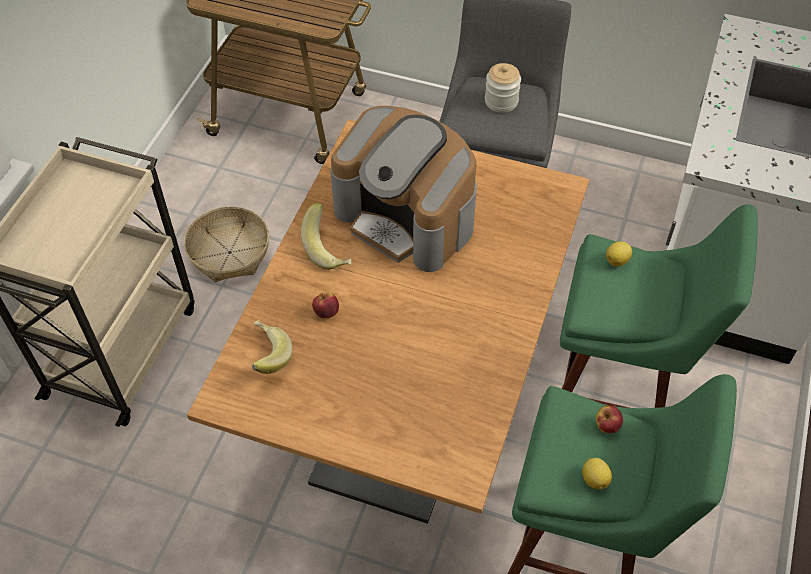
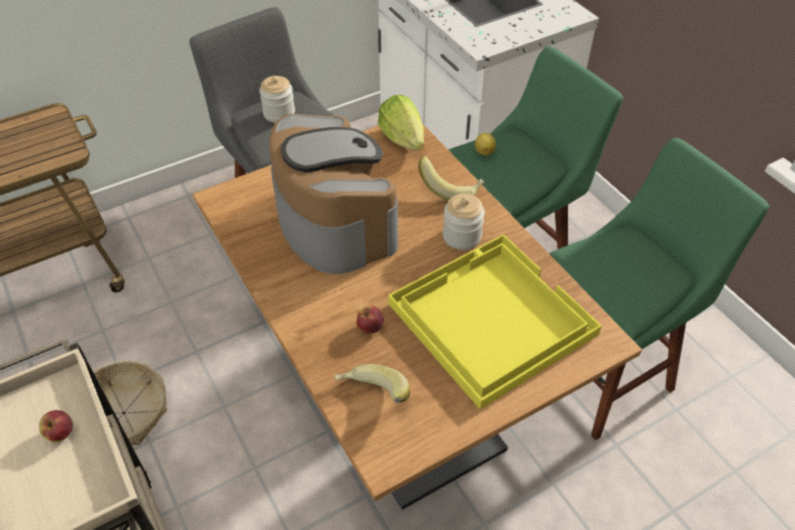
camera: 50 degrees left, 5 degrees down
banana [301,202,351,270] -> banana moved to [418,156,485,201]
coffee machine [330,106,477,272] -> coffee machine turned 105 degrees counterclockwise [269,114,398,274]
lemon [582,458,612,489] -> none
apple [596,405,623,434] -> apple moved to [39,410,73,442]
none -> lettuce [378,95,424,150]
none -> yellow tray [388,234,602,409]
none -> jar [443,194,485,250]

